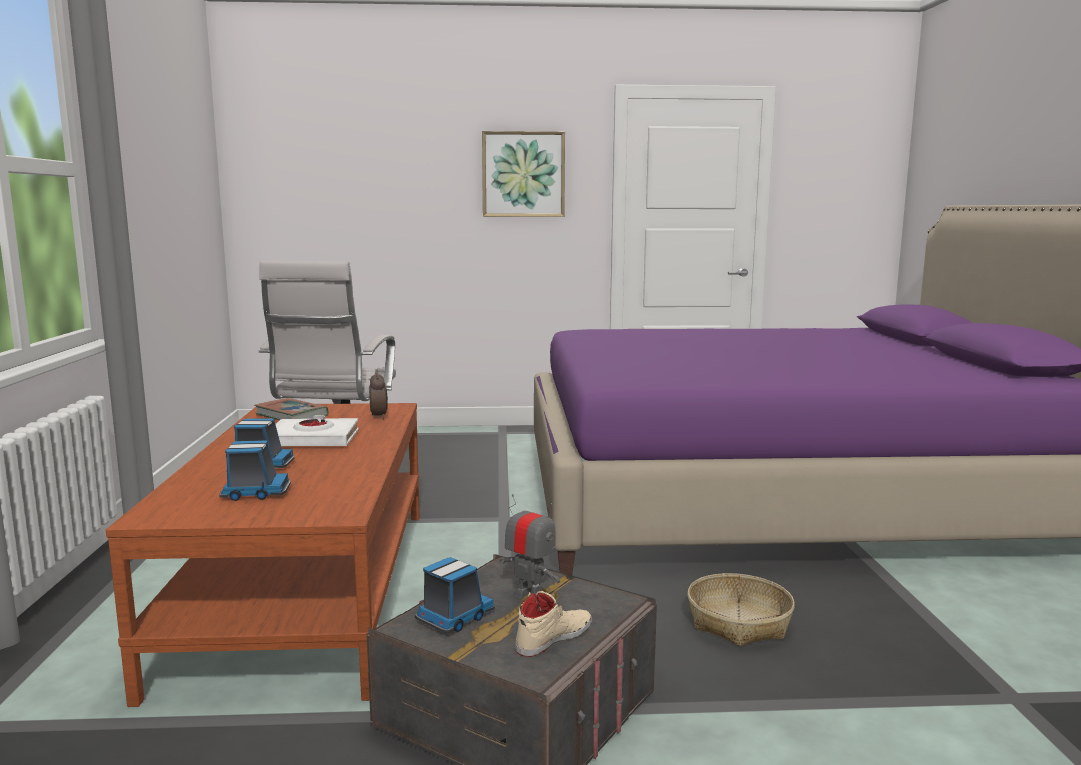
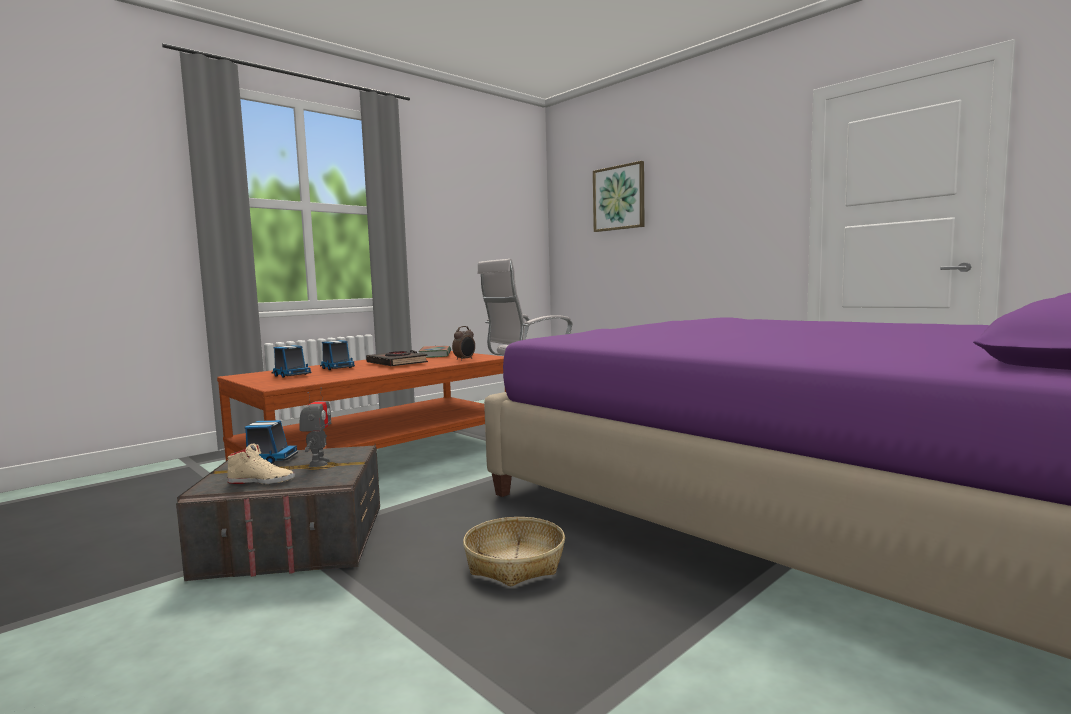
camera: 50 degrees right, 5 degrees down
white book [276,415,359,446] -> black book [366,350,428,366]
picture [482,131,565,217] -> picture moved to [593,161,645,232]

